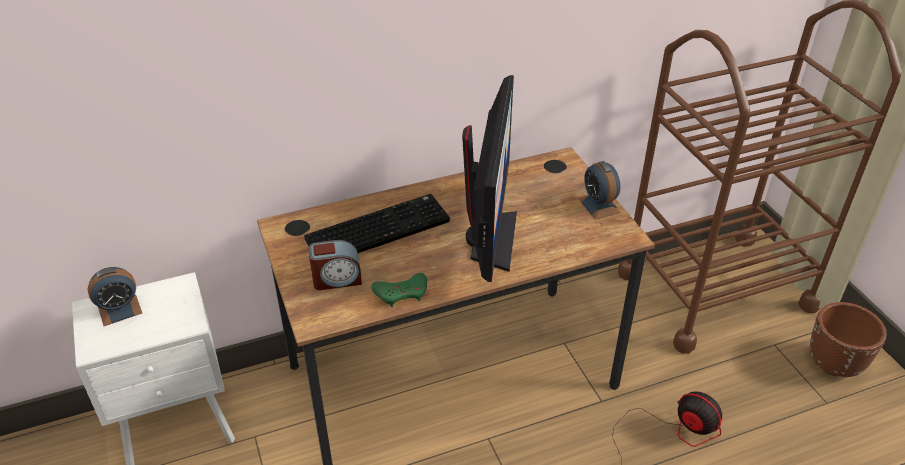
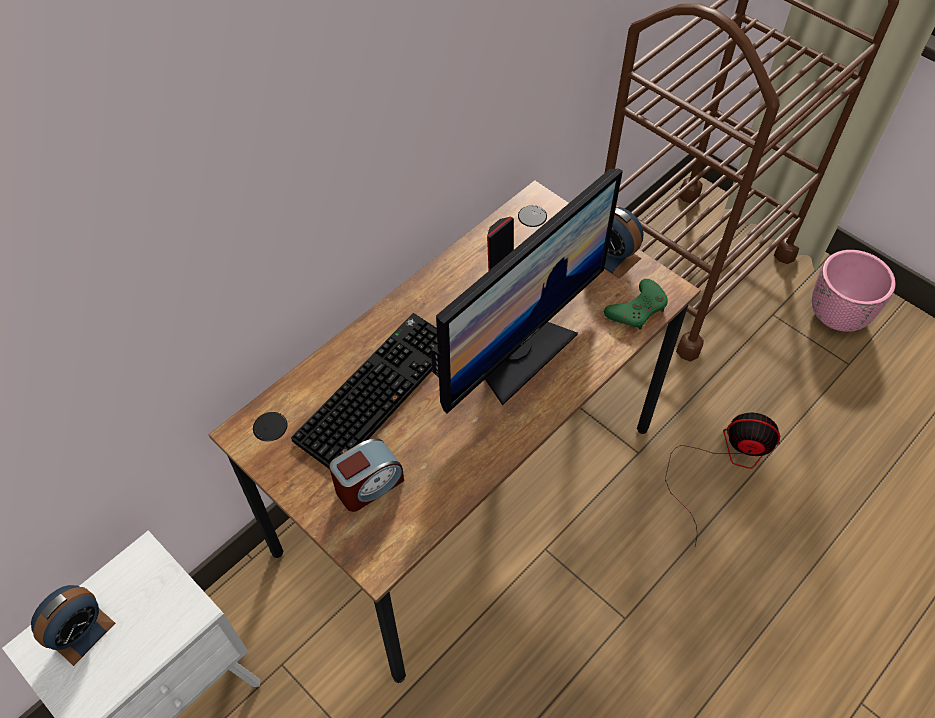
camera: 25 degrees left, 15 degrees up
green game controller [372,273,427,307] -> green game controller moved to [604,279,668,330]
monitor [462,75,517,282] -> monitor turned 60 degrees clockwise [431,169,623,413]
brown planter [810,302,887,377] -> pink planter [812,250,896,332]

